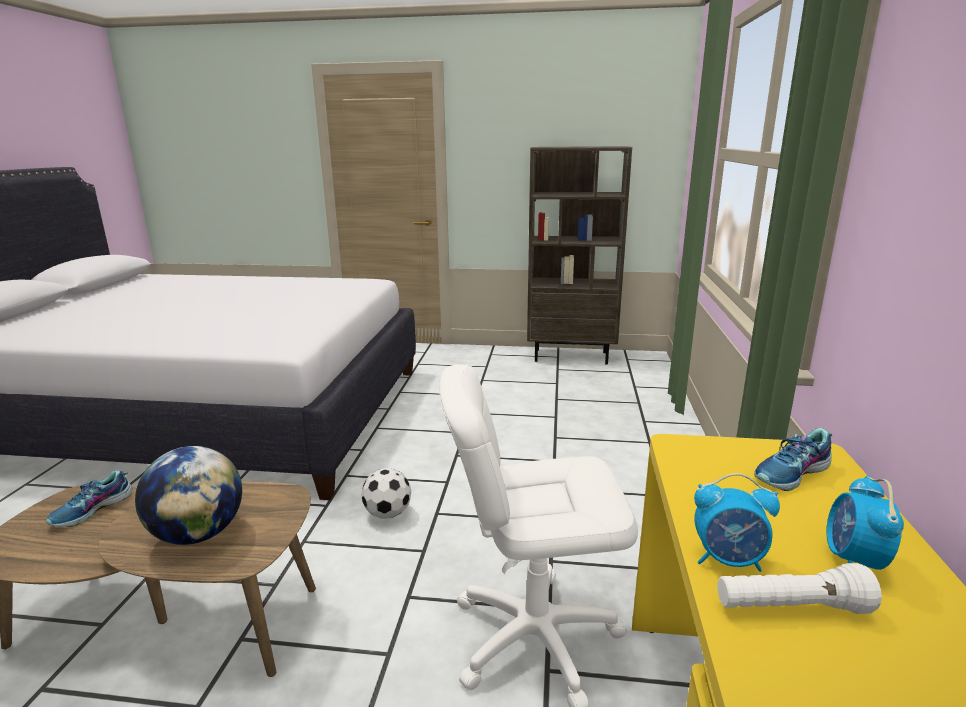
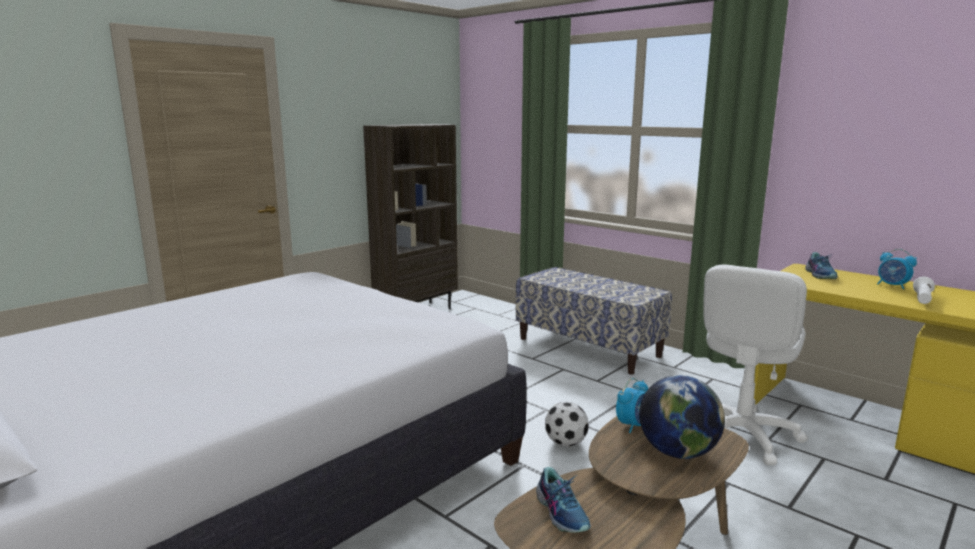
camera: 55 degrees left, 5 degrees down
alarm clock [694,473,780,572] -> alarm clock moved to [616,378,648,433]
none -> bench [516,267,672,375]

